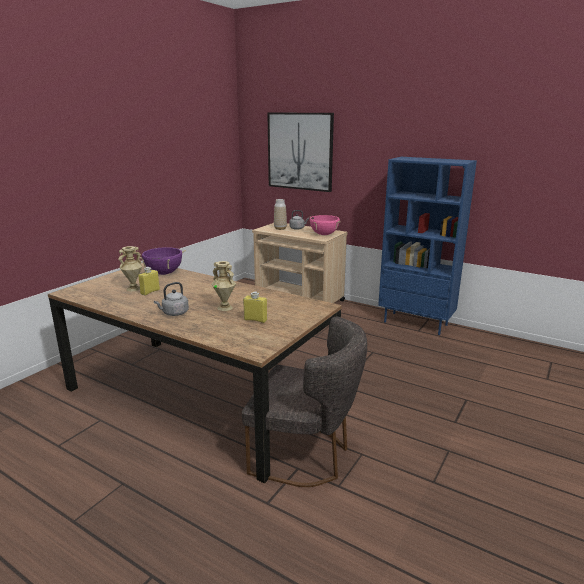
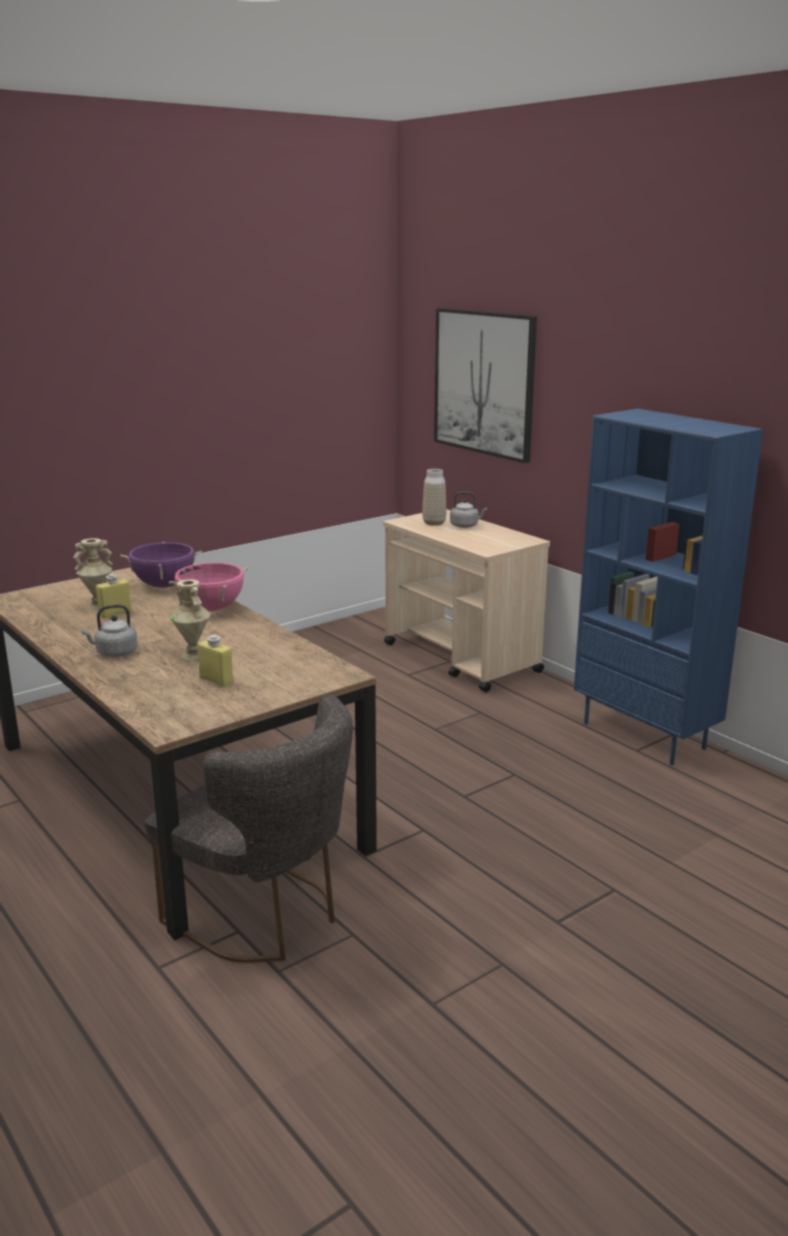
camera: 20 degrees right, 0 degrees up
pink cooking pot [310,215,341,235] -> pink cooking pot moved to [168,563,249,611]

